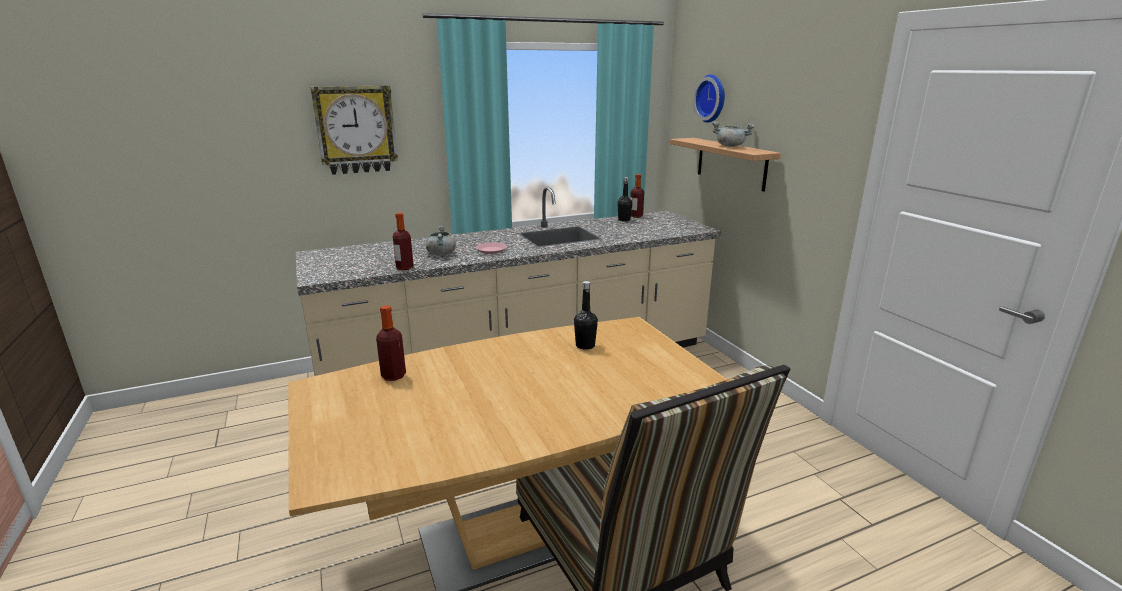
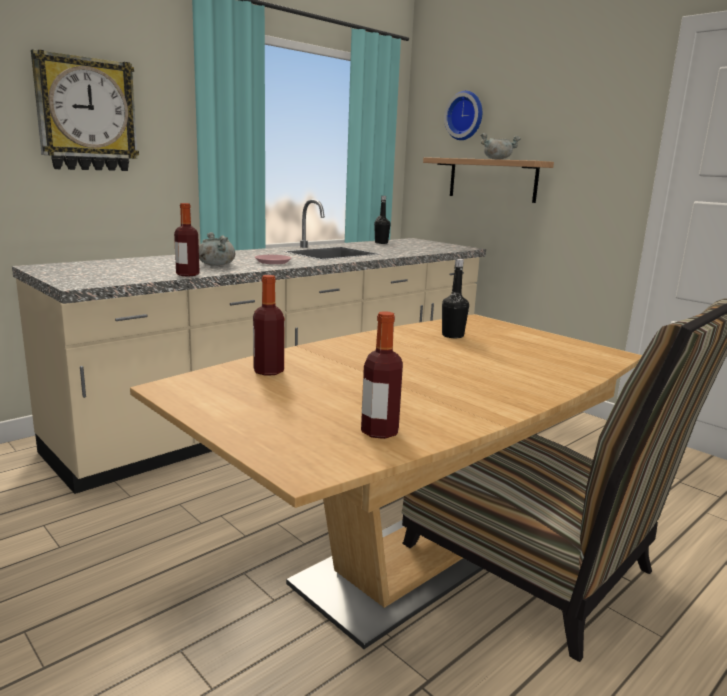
camera: 20 degrees left, 5 degrees down
bottle [630,174,644,218] -> bottle moved to [361,311,403,439]

